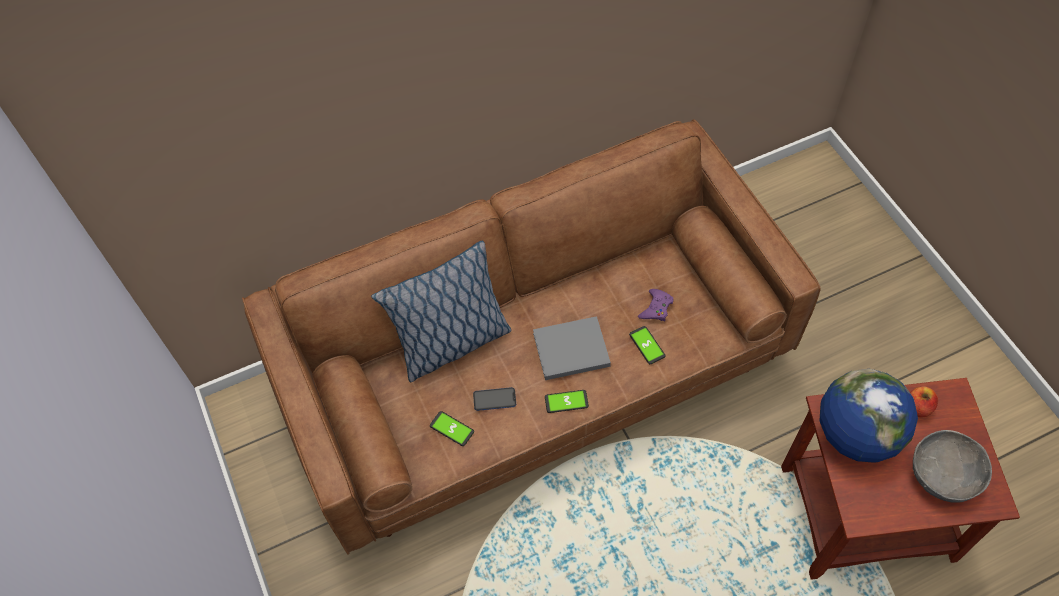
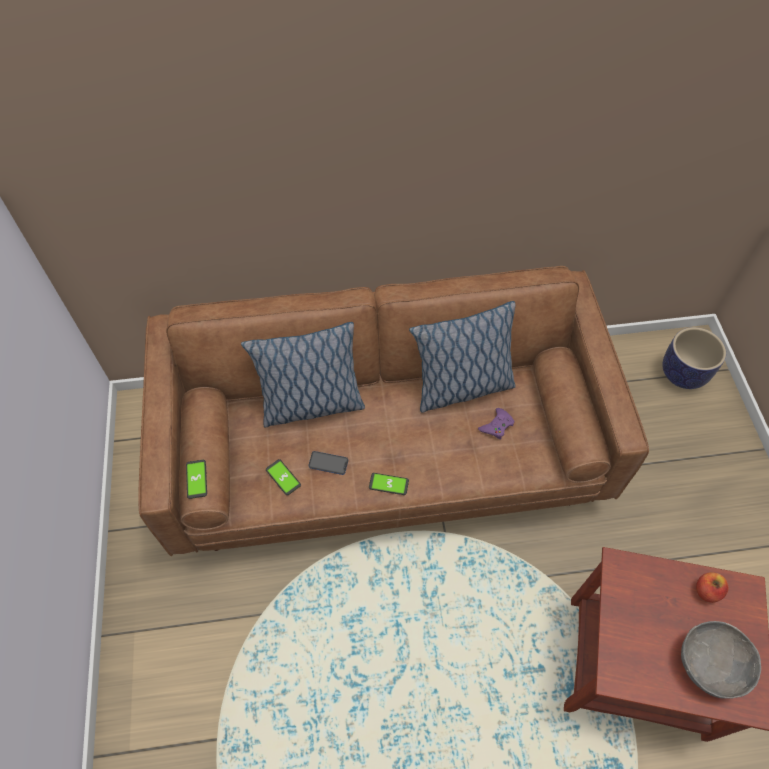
camera: 15 degrees right, 0 degrees up
grey book [533,316,611,380] -> none
phone [629,326,665,364] -> phone moved to [186,460,207,499]
globe [819,369,918,463] -> none
none -> pillow [409,301,516,413]
none -> planter [662,327,726,389]

